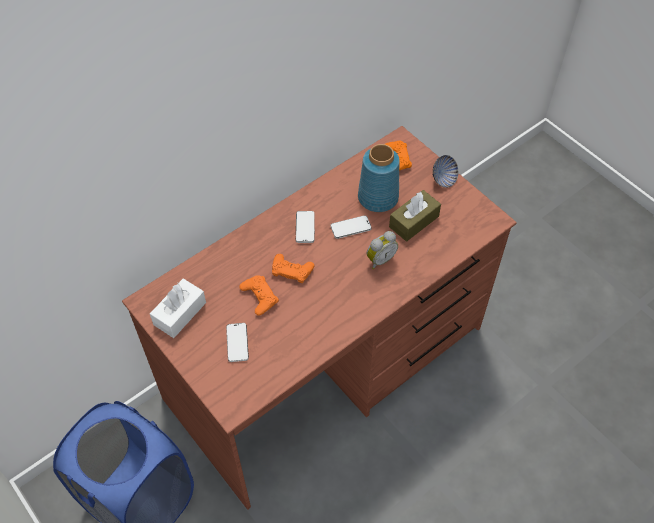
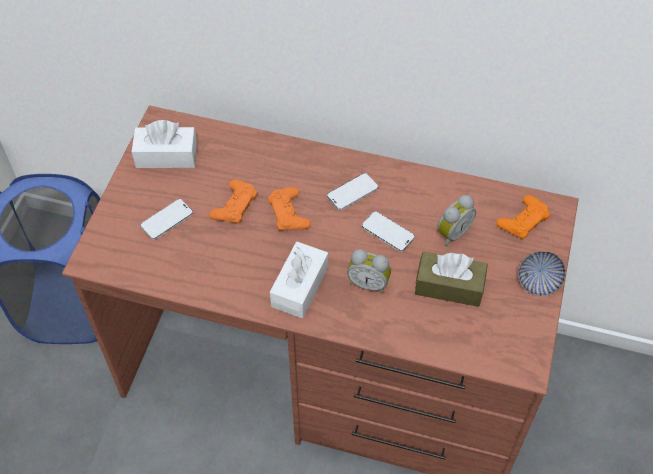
camera: 55 degrees right, 0 degrees up
blue vase [358,144,400,212] -> alarm clock [437,195,476,247]
none -> white tissue box [270,242,328,318]

